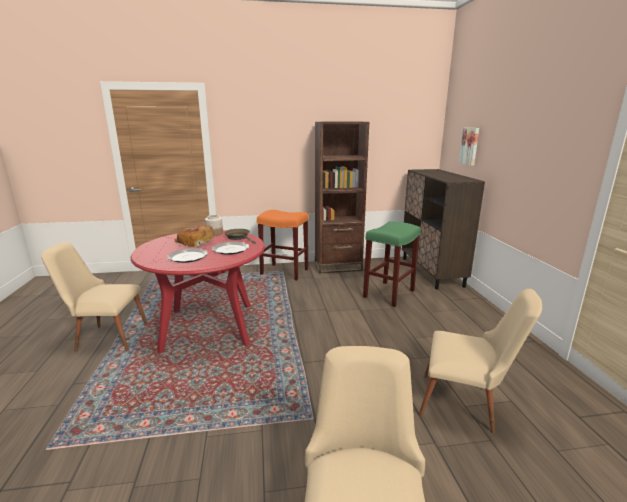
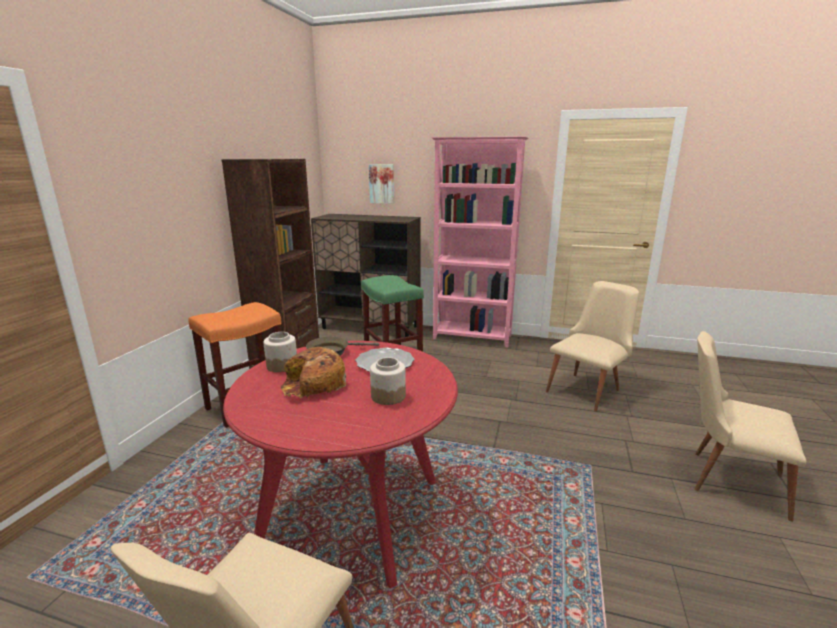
camera: 65 degrees left, 0 degrees up
plate [167,248,208,263] -> jar [370,357,406,405]
none -> pink bookcase [432,136,528,348]

